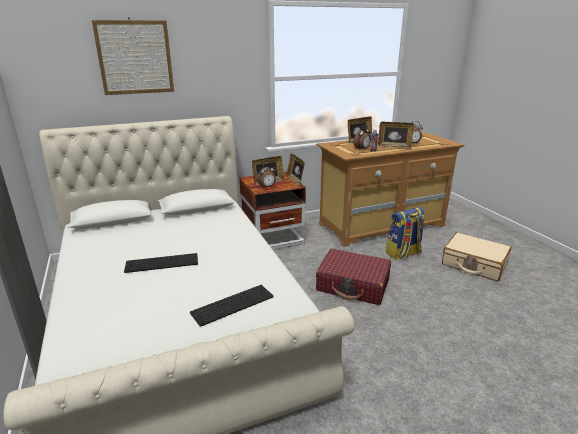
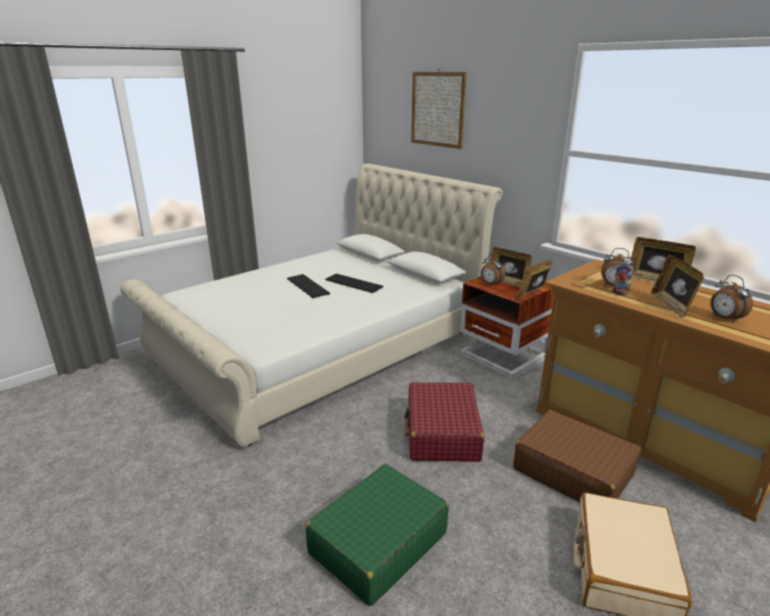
camera: 70 degrees right, 0 degrees up
keyboard [190,285,274,327] -> keyboard moved to [325,274,383,293]
backpack [386,207,425,260] -> brown suitcase [513,410,641,502]
none -> green suitcase [306,464,449,606]

